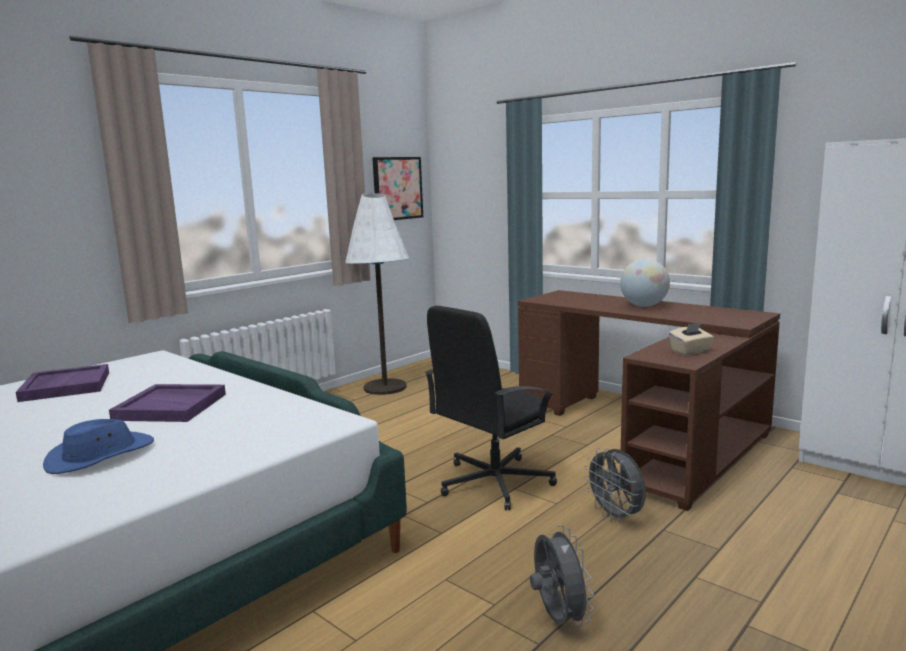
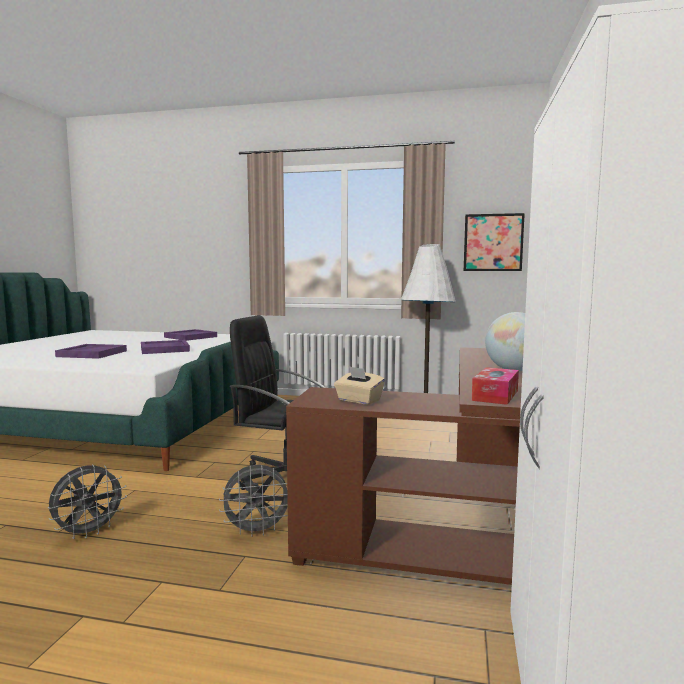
camera: 60 degrees right, 5 degrees down
blue hat [43,419,154,474] -> purple tray [55,344,127,359]
grey fan [584,448,646,524] -> grey fan turned 135 degrees counterclockwise [219,465,288,537]
none -> tissue box [472,367,519,405]

